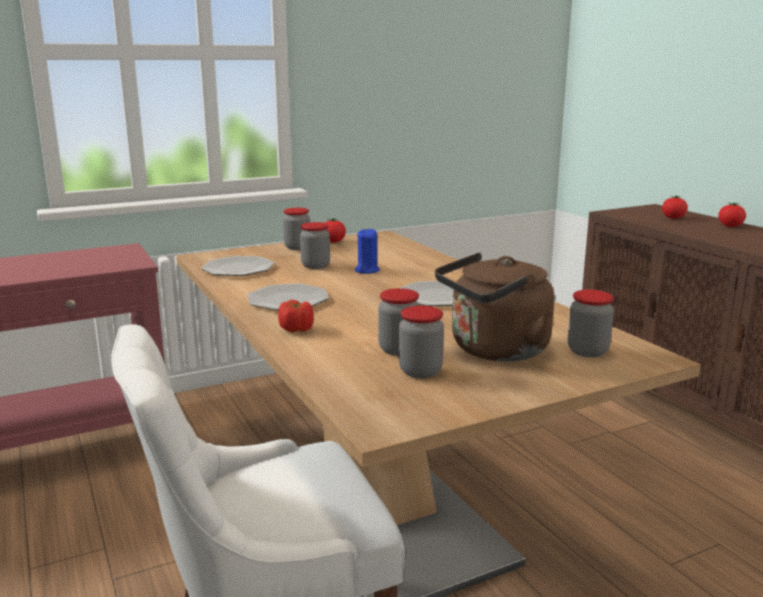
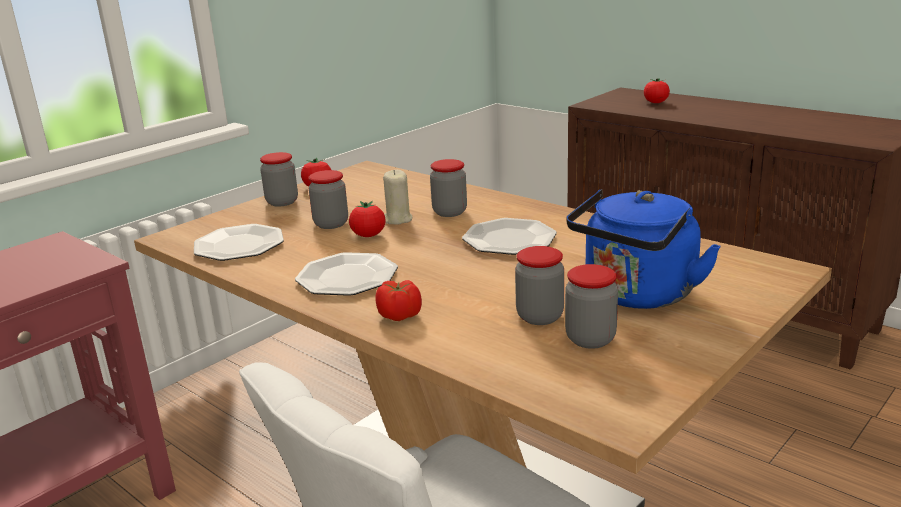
camera: 20 degrees left, 5 degrees up
blue candle [355,229,380,274] -> beige candle [383,170,412,225]
brown kettle [435,252,554,361] -> blue kettle [566,189,721,309]
jar [568,290,614,357] -> jar moved to [430,159,467,217]
tomato [718,203,746,227] -> tomato moved to [349,201,385,237]

